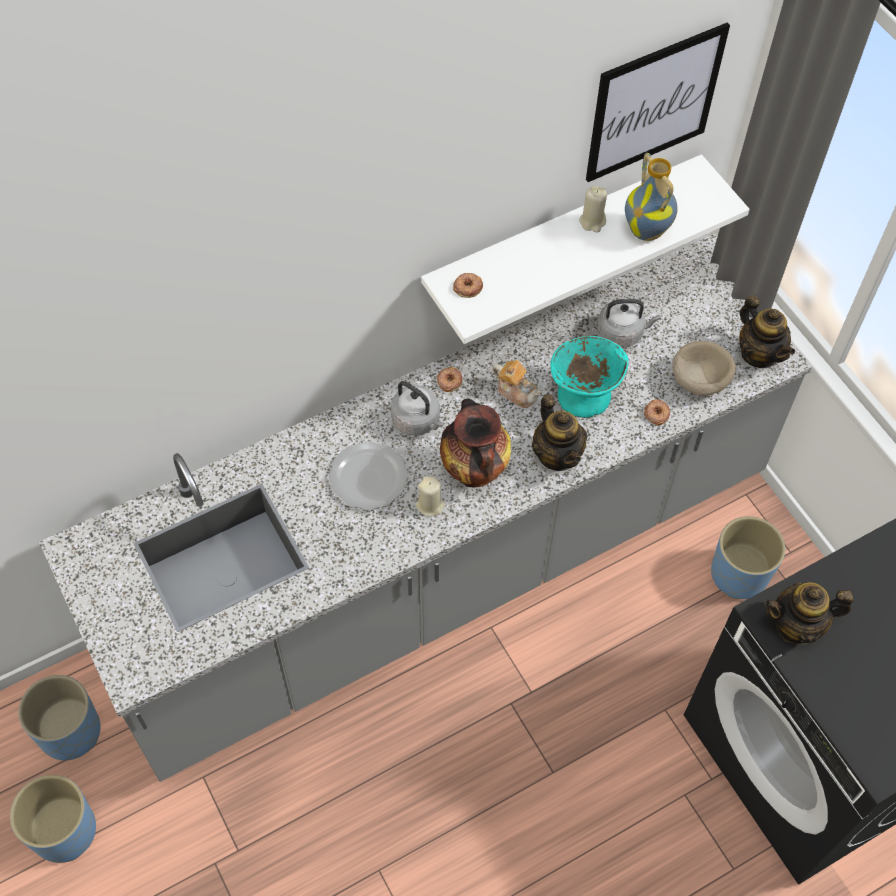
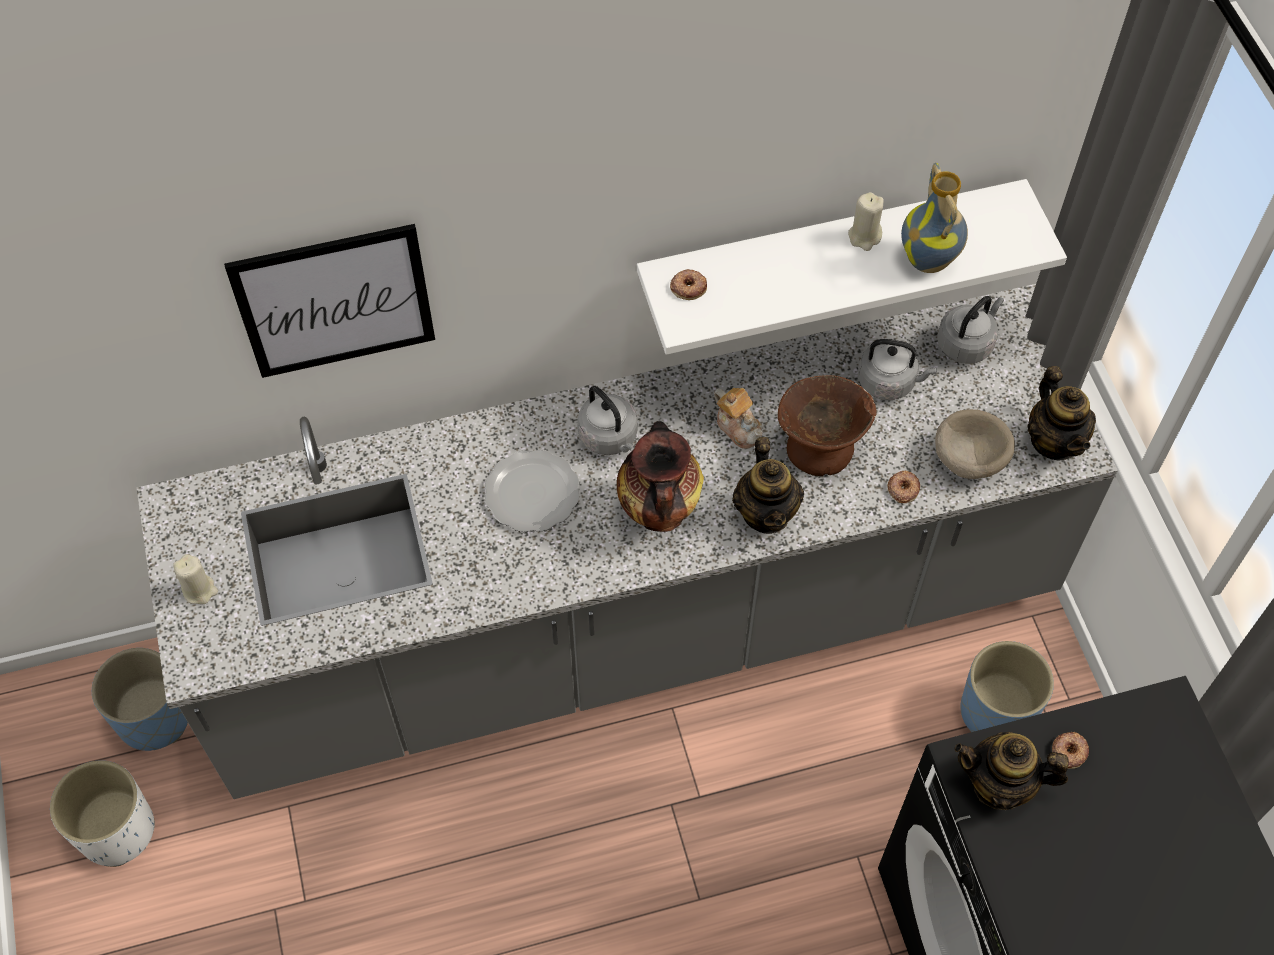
camera: 15 degrees right, 0 degrees up
blue planter [10,775,96,863] -> white planter [50,760,155,867]
beige candle [416,476,446,517] -> beige candle moved to [173,554,218,604]
donut [437,367,462,392] -> donut moved to [1052,732,1089,769]
turquoise bowl [550,336,629,418] -> brown bowl [778,375,877,476]
picture [586,22,730,182] -> picture moved to [224,224,435,378]
none -> grey kettle [937,296,1004,364]

